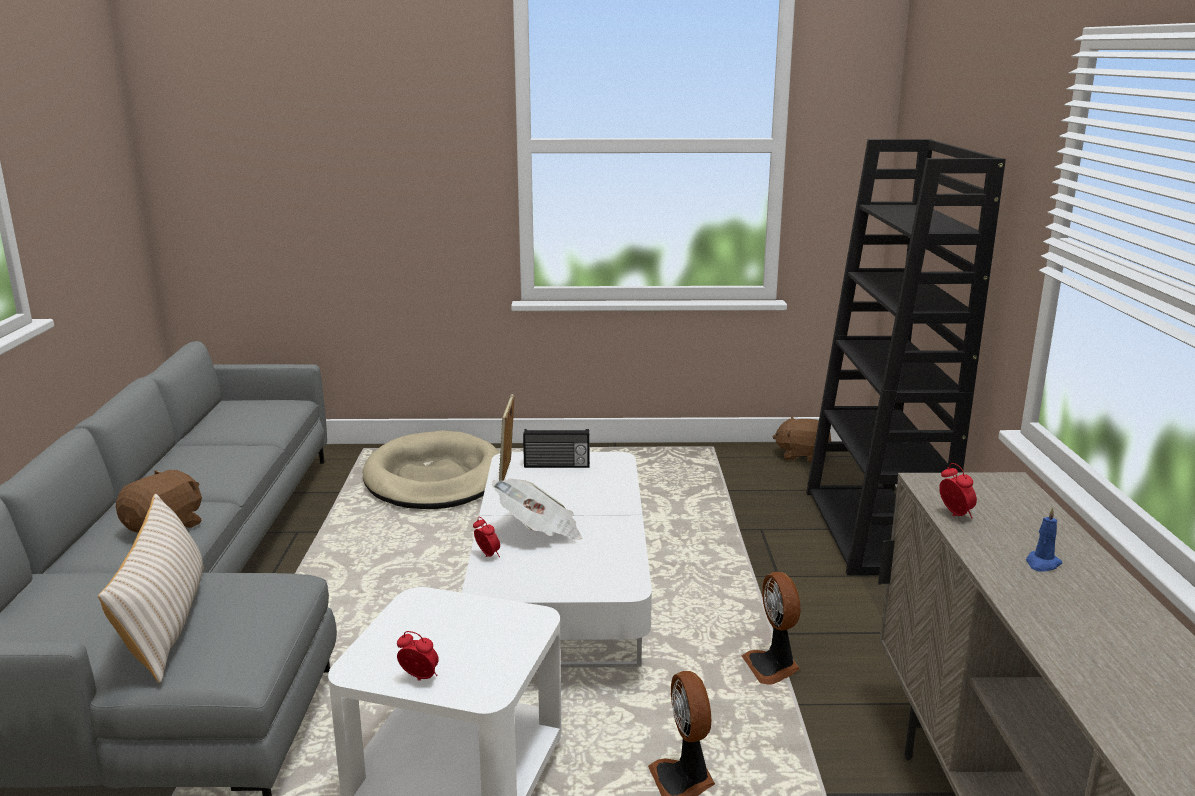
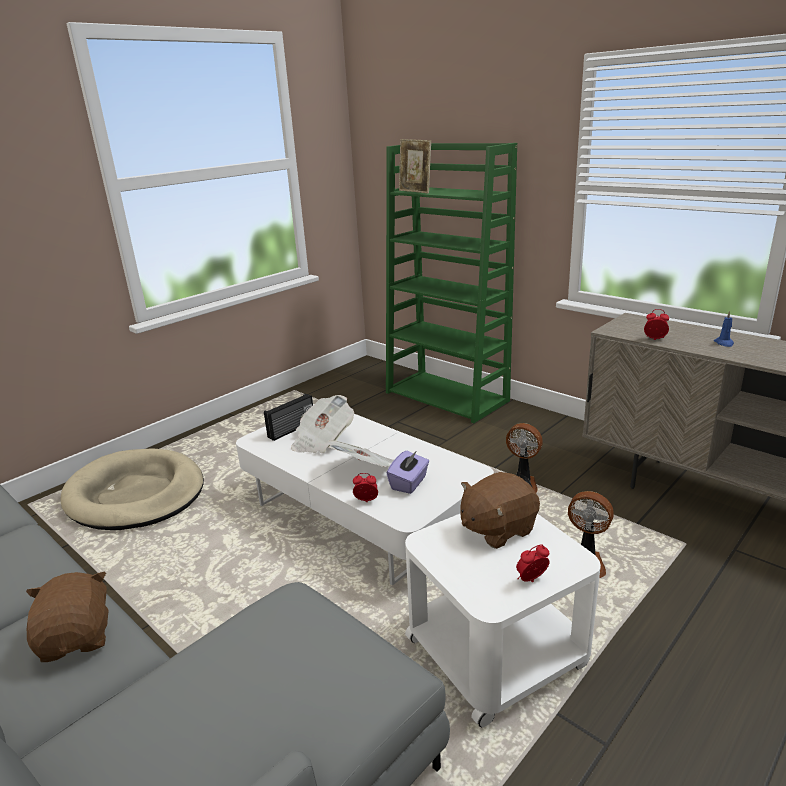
camera: 45 degrees left, 5 degrees up
beige pillow [98,493,204,683] -> none
picture frame [499,394,514,481] -> picture frame moved to [399,139,431,193]
brown plush toy [772,417,831,463] -> brown plush toy moved to [461,472,540,549]
black bookcase [806,139,1006,576] -> green bookcase [386,143,517,423]
none -> newspaper [291,395,354,453]
none -> purple tissue box [387,450,429,494]

